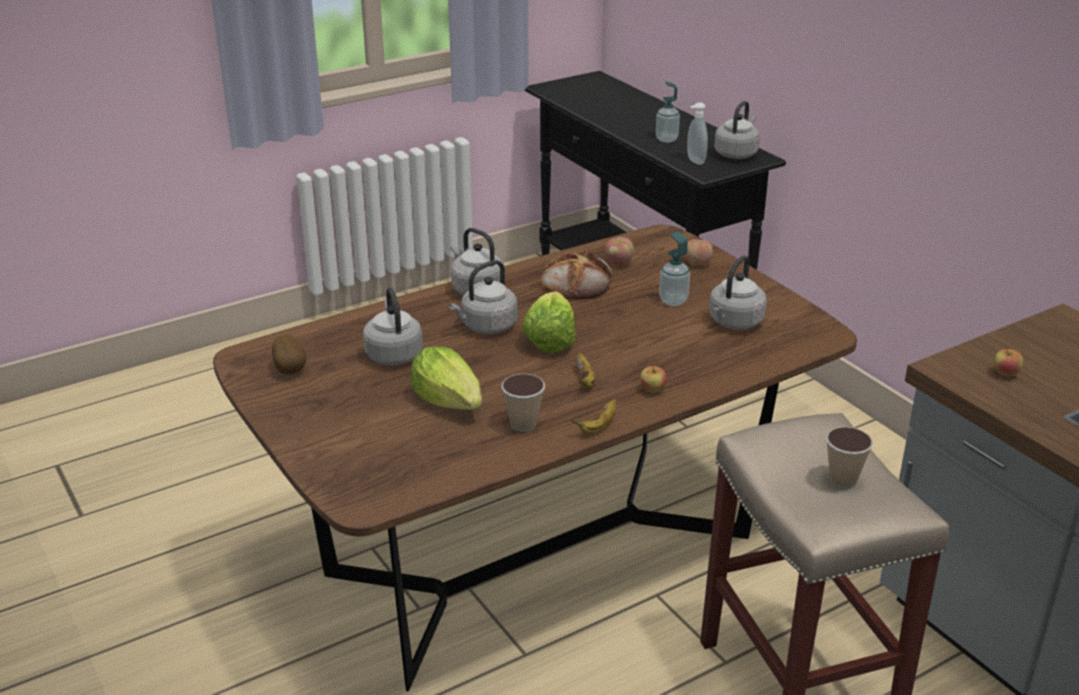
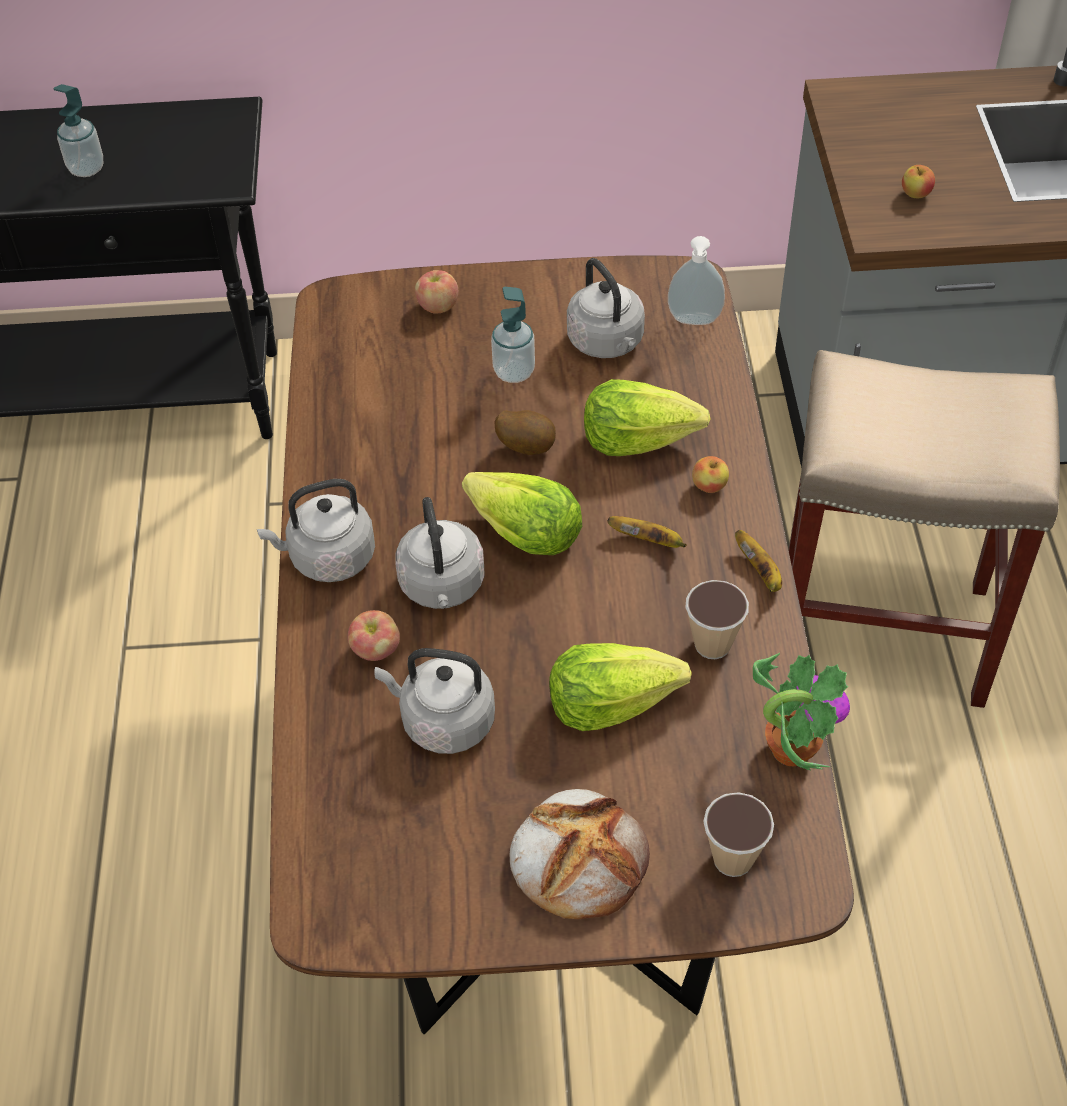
camera: 60 degrees left, 20 degrees up
potato [272,334,306,375] -> potato moved to [494,410,556,455]
bread [541,251,612,300] -> bread moved to [510,789,650,919]
apple [605,237,634,265] -> apple moved to [348,610,400,661]
soap dispenser [687,102,708,165] -> soap dispenser moved to [668,236,725,325]
grey kettle [714,101,760,159] -> none
cup [826,427,873,488] -> cup moved to [703,792,774,877]
none -> lettuce [584,379,710,456]
none -> potted plant [753,653,850,770]

